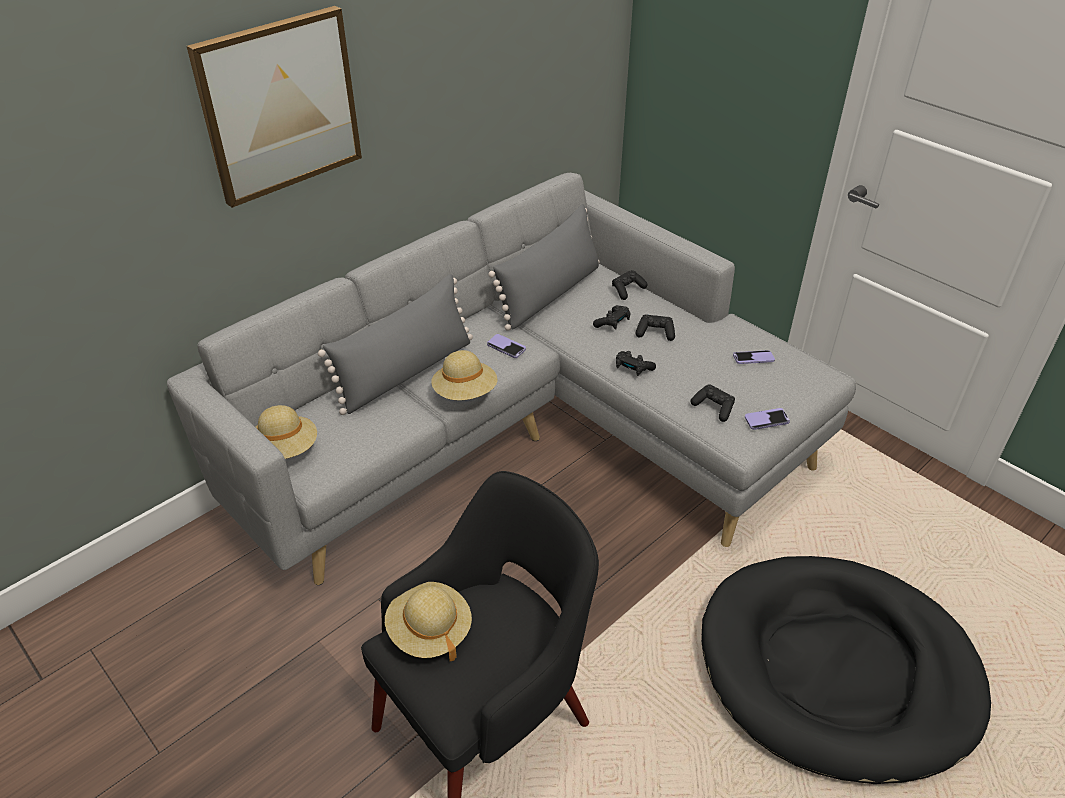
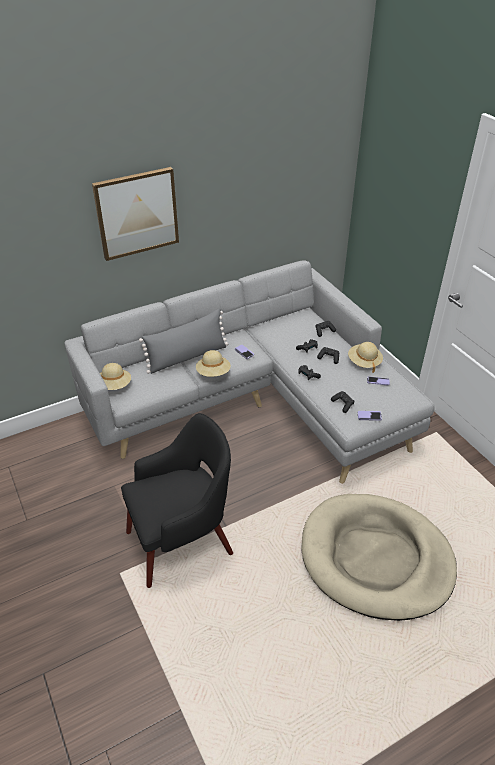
camera: 15 degrees right, 0 degrees up
beige hat [385,582,472,661] -> beige hat moved to [348,342,383,373]
grey pillow [488,204,600,331] -> none
black dog bed [701,556,991,784] -> beige dog bed [301,494,457,621]

